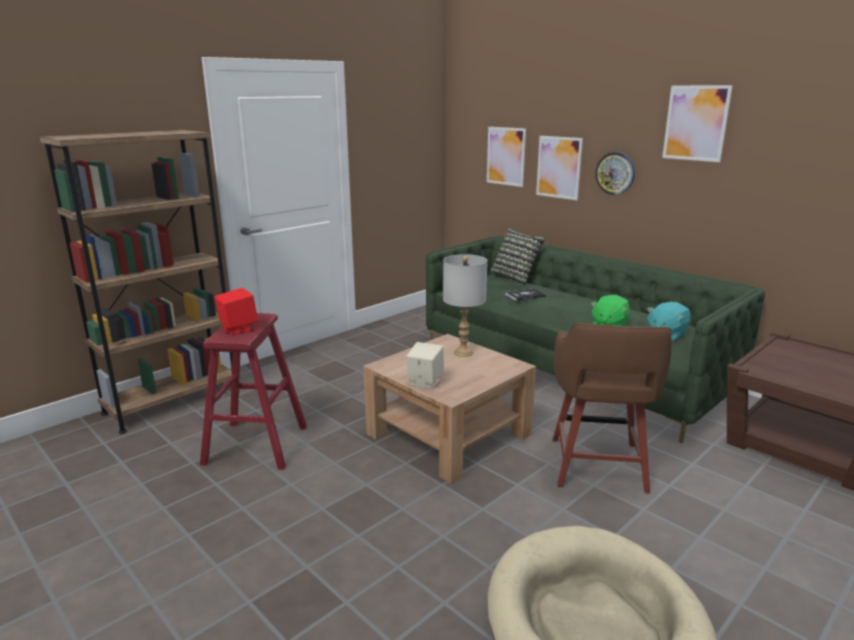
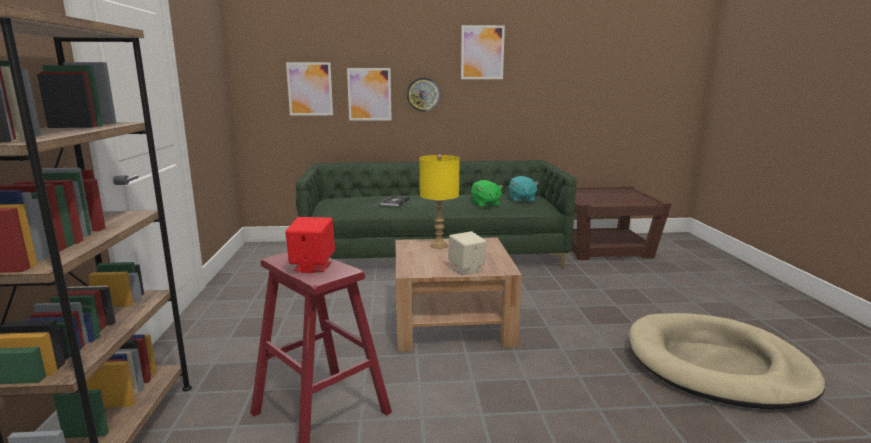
camera: 50 degrees left, 5 degrees down
grey table lamp [443,254,487,357] -> yellow table lamp [419,154,460,249]
pillow [490,228,545,286] -> none
brown stool [552,323,672,494] -> none

